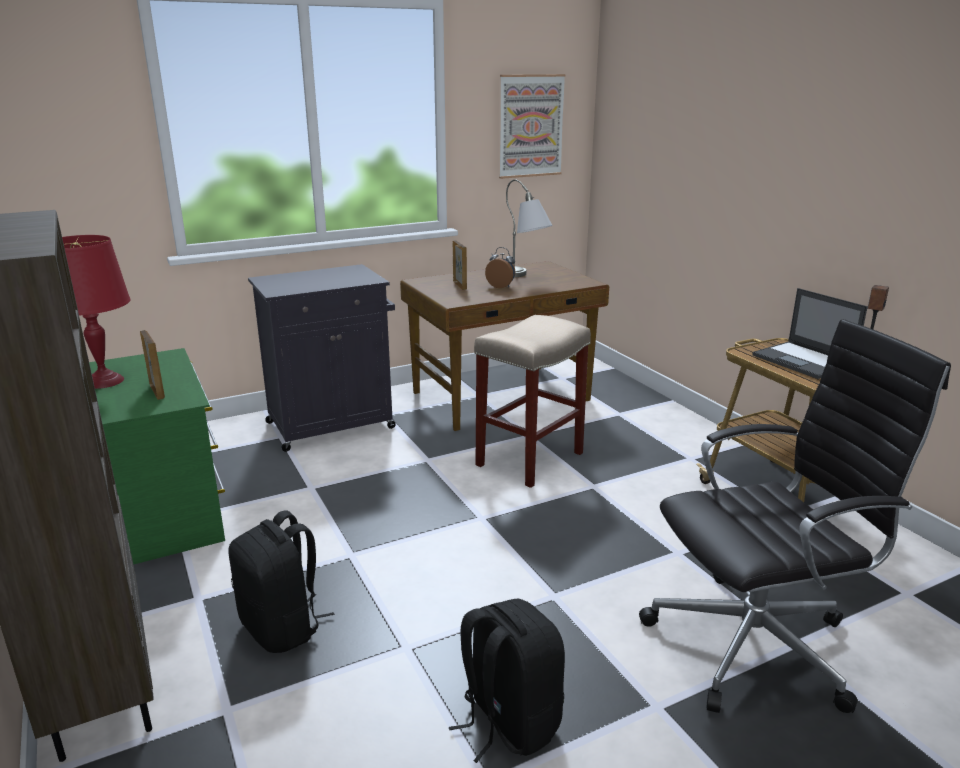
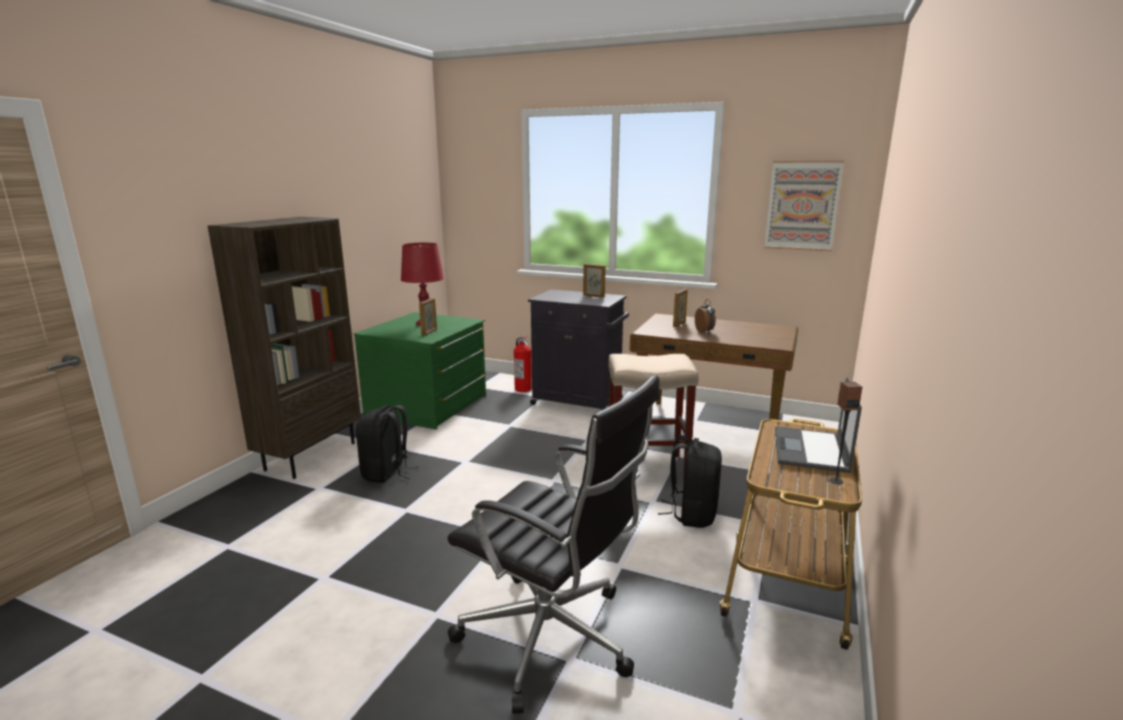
camera: 50 degrees right, 5 degrees down
black backpack [449,599,565,763] -> black backpack moved to [658,435,722,528]
grey table lamp [506,179,553,277] -> none
none -> fire extinguisher [514,336,532,392]
none -> picture frame [583,264,606,298]

